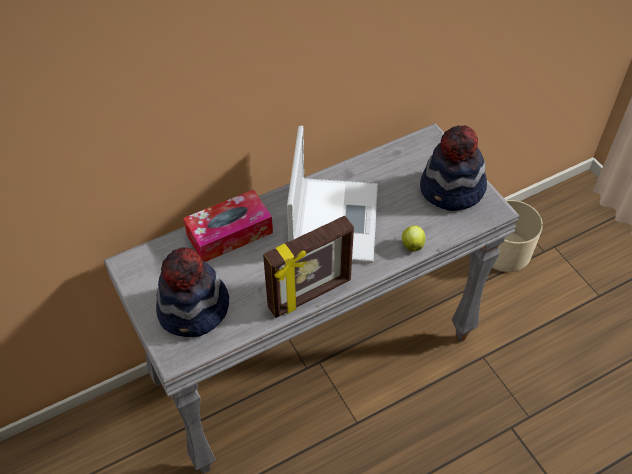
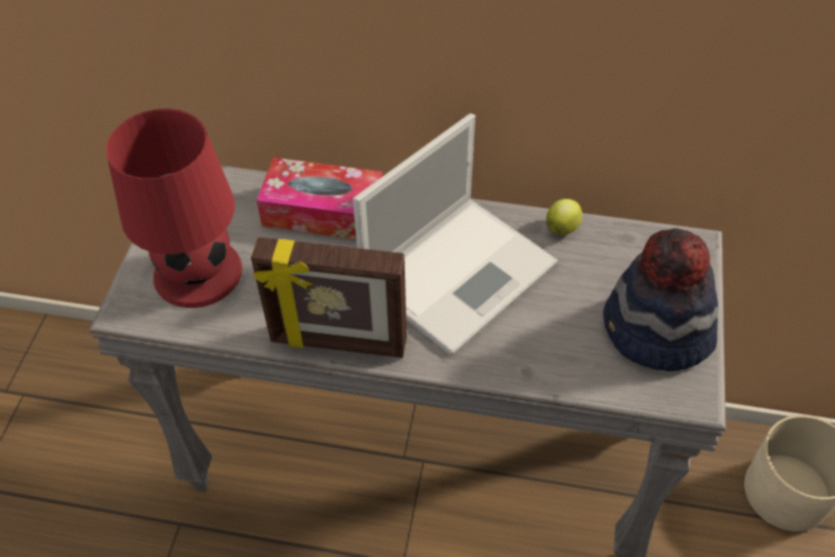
camera: 40 degrees right, 0 degrees up
hat [156,247,229,337] -> red table lamp [106,109,242,308]
apple [402,225,425,251] -> apple moved to [546,199,582,235]

